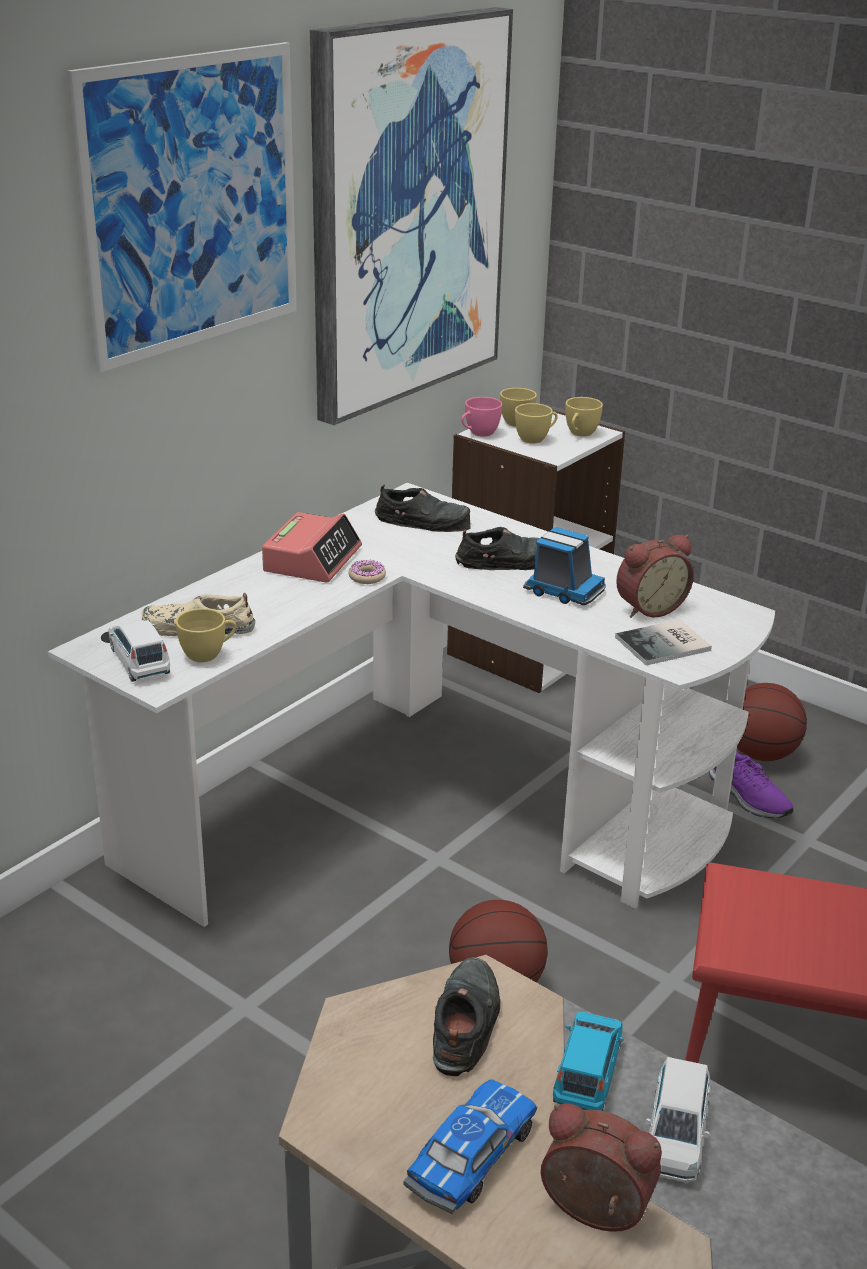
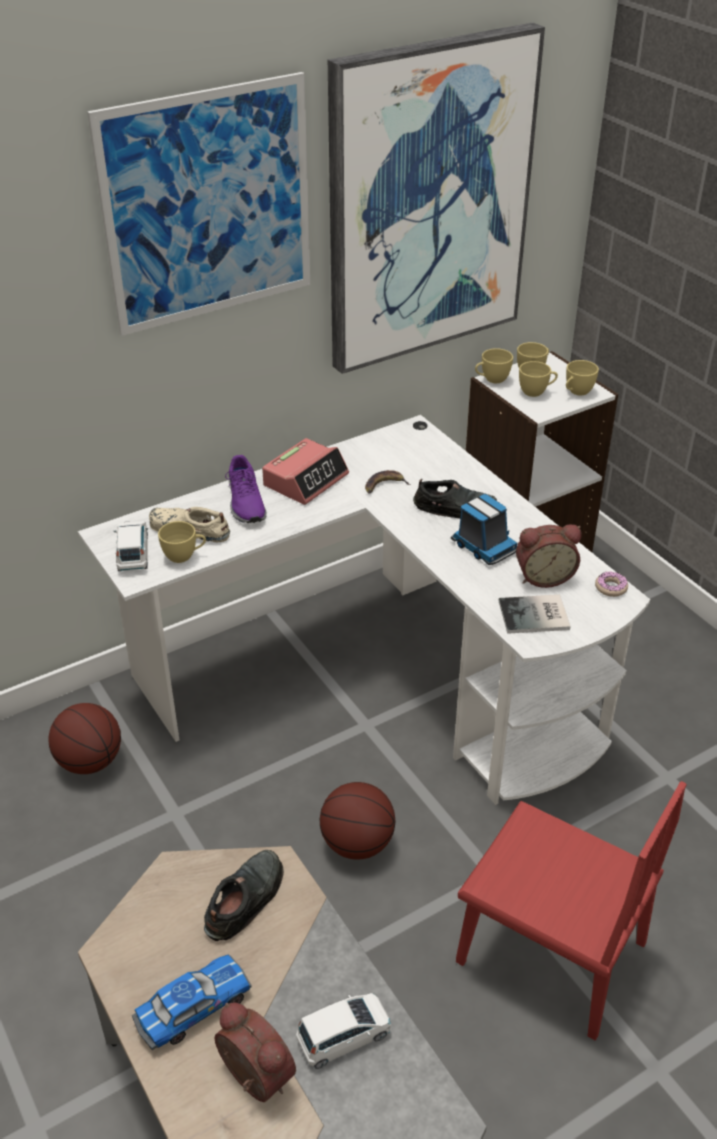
camera: 20 degrees right, 10 degrees up
donut [348,560,386,584] -> donut moved to [595,571,628,597]
black shoe [375,484,471,532] -> none
pink cup [461,397,502,437] -> yellow cup [475,348,513,383]
blue toy car [553,1012,624,1111] -> none
white toy car [646,1057,710,1182] -> white toy car turned 150 degrees counterclockwise [296,993,391,1069]
purple shoe [709,752,794,818] -> purple shoe moved to [225,455,267,523]
basketball [737,683,807,761] -> basketball moved to [49,703,121,774]
none -> banana [365,470,411,494]

